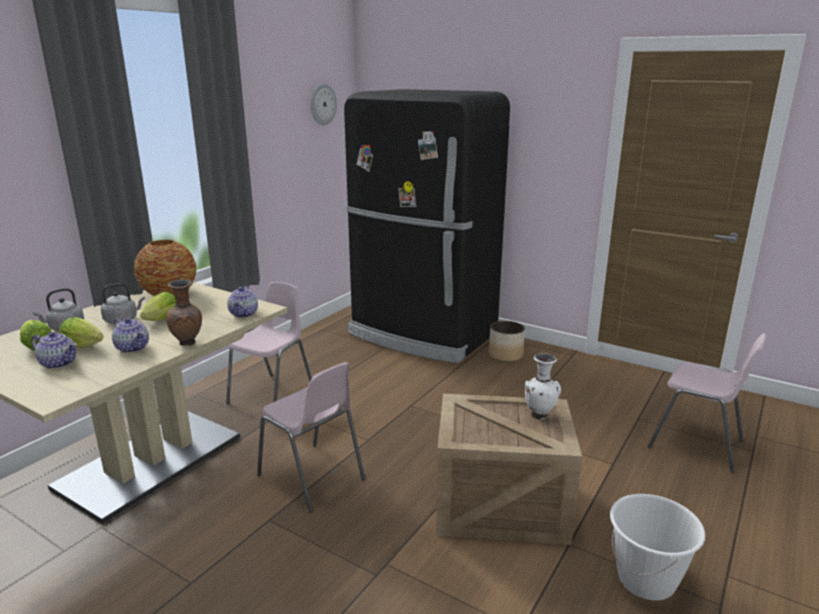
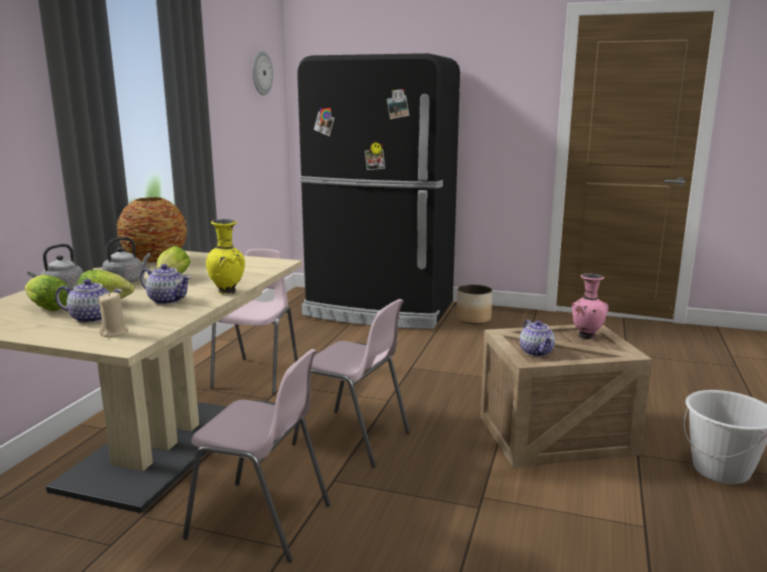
camera: 15 degrees left, 5 degrees down
brown vase [166,279,202,346] -> yellow vase [206,219,245,294]
teapot [227,286,258,318] -> teapot moved to [520,319,555,357]
white vase [525,353,561,420] -> pink vase [572,274,609,339]
pink chair [648,333,766,473] -> pink chair moved to [183,349,331,562]
none -> beige candle [98,292,129,337]

